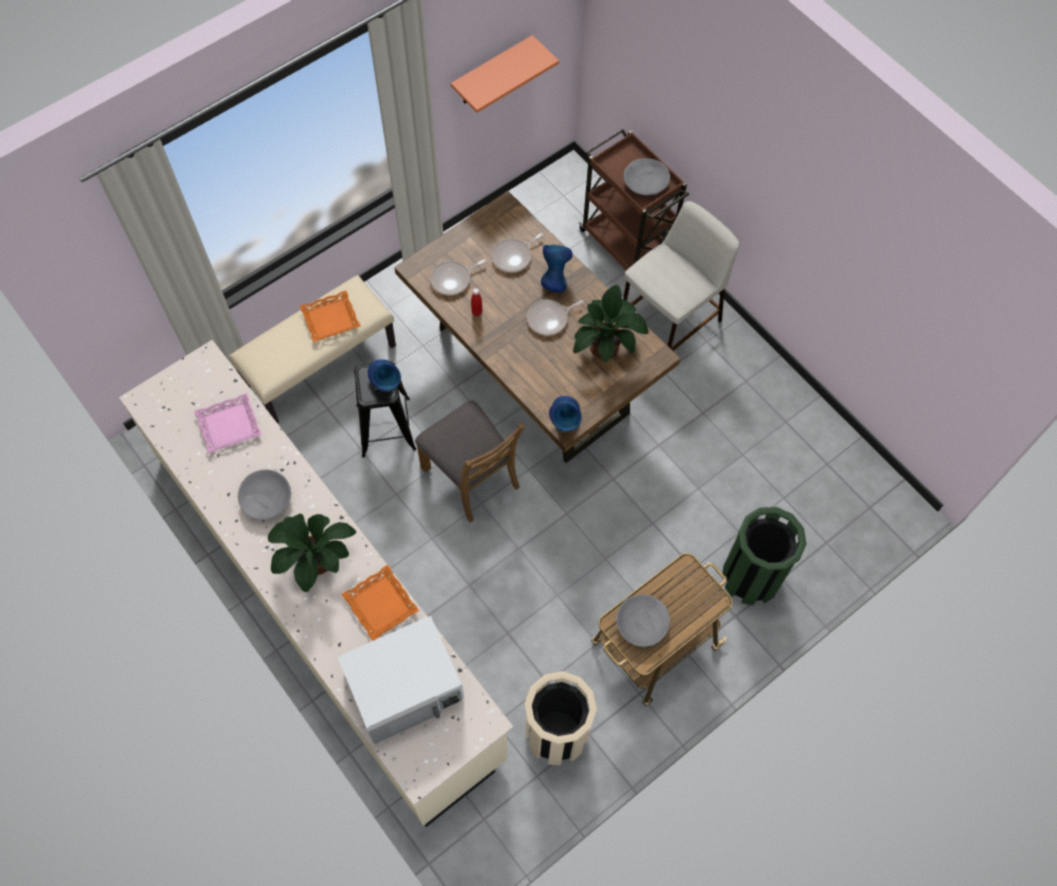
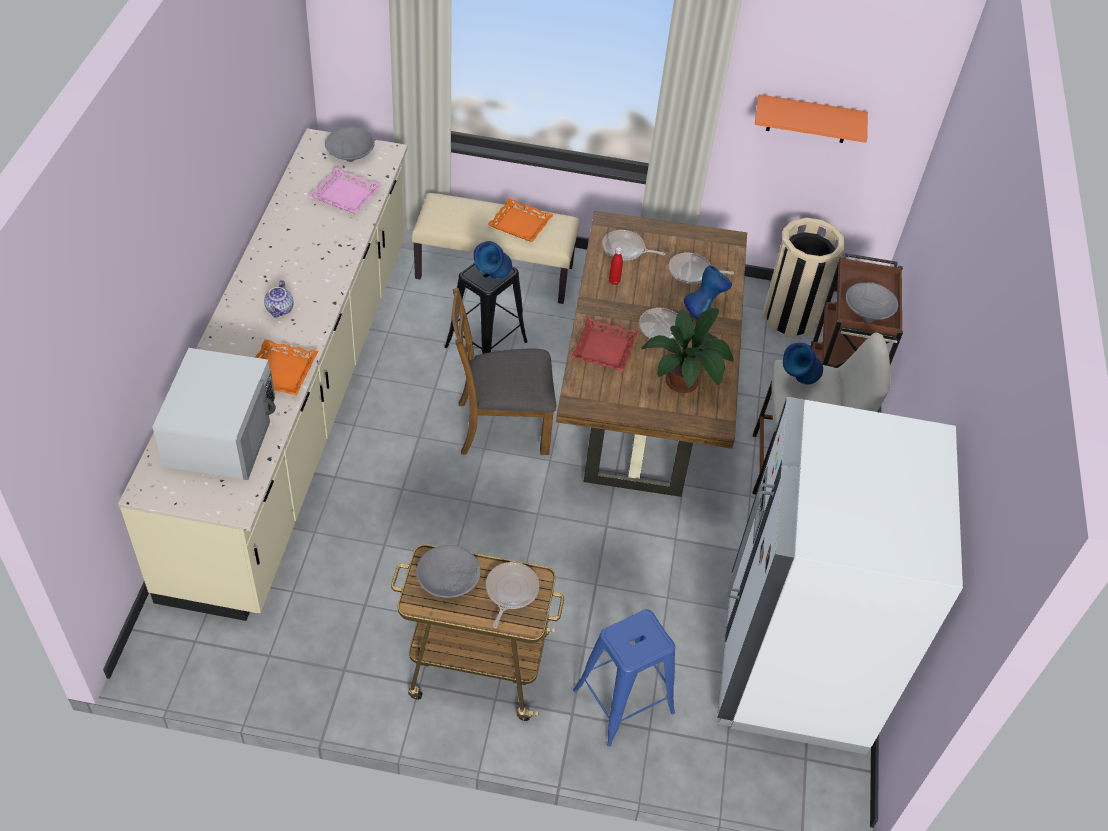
camera: 45 degrees right, 15 degrees down
grey bowl [238,470,291,520] -> grey bowl moved to [325,126,375,162]
potted plant [268,514,356,592] -> teapot [264,280,293,318]
white microwave [338,616,464,744] -> white microwave turned 105 degrees counterclockwise [153,348,276,480]
brown chair [415,401,525,523] -> brown chair turned 75 degrees clockwise [452,288,556,455]
beige trash can [524,671,597,766] -> beige trash can moved to [763,218,845,339]
blue vase [549,396,582,432] -> blue vase moved to [783,343,823,384]
green trash can [722,507,806,606] -> blue stool [573,609,675,747]
none -> frying pan [486,562,539,628]
none -> red tray [571,318,638,371]
none -> white fridge [717,397,963,755]

